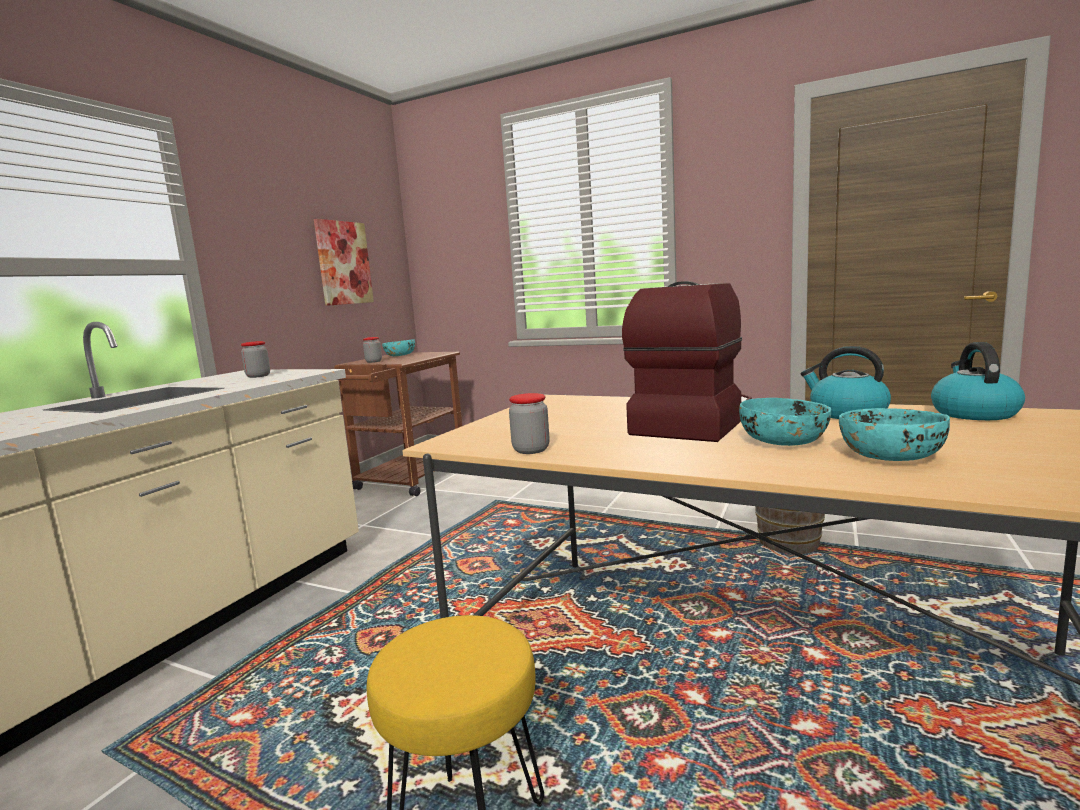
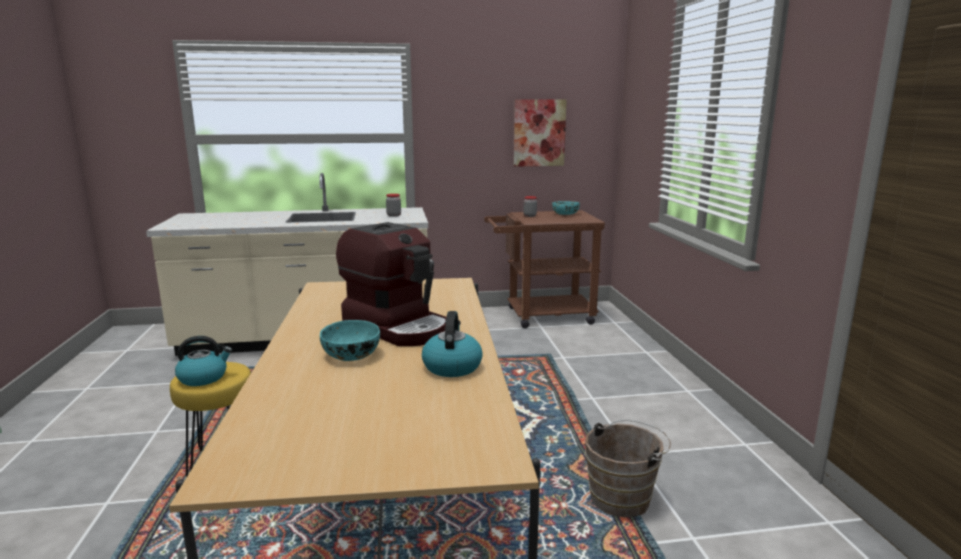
camera: 55 degrees right, 5 degrees up
jar [509,393,550,454] -> none
coffee machine [622,281,752,442] -> coffee machine turned 45 degrees clockwise [336,222,446,346]
turquoise bowl [839,408,950,461] -> none
kettle [931,342,1025,420] -> kettle moved to [175,336,232,386]

